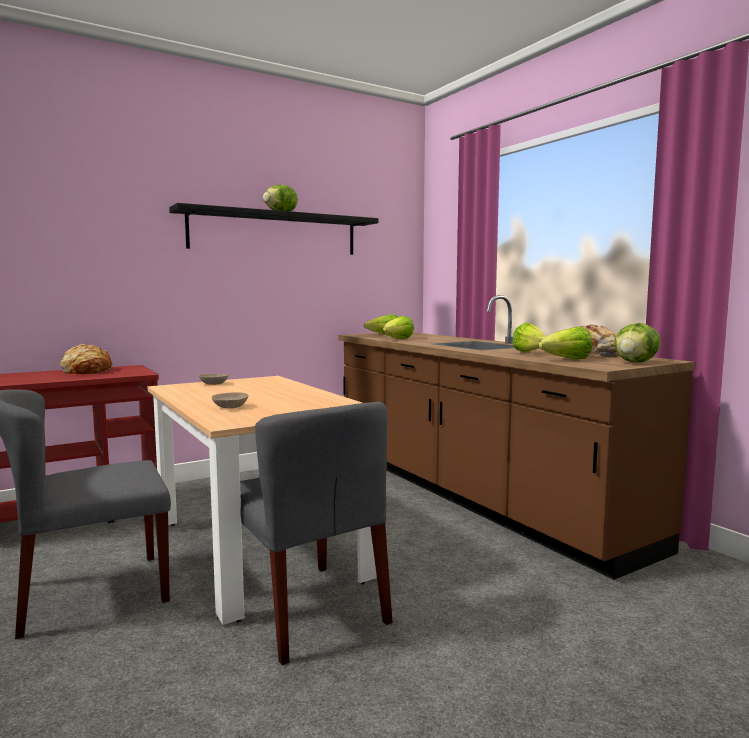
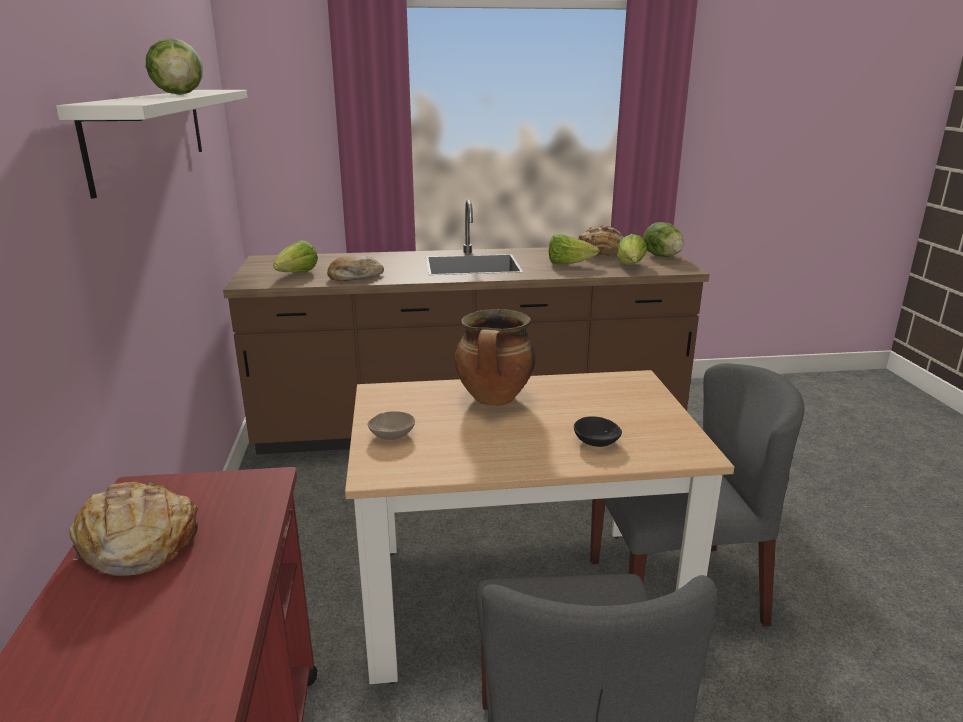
camera: 65 degrees left, 15 degrees up
black shelf [169,203,378,255] -> white shelf [56,90,247,199]
beige bowl [212,392,249,408] -> black bowl [574,416,622,447]
lettuce [383,316,414,339] -> bread [327,255,384,281]
none -> cooking pot [455,309,535,406]

